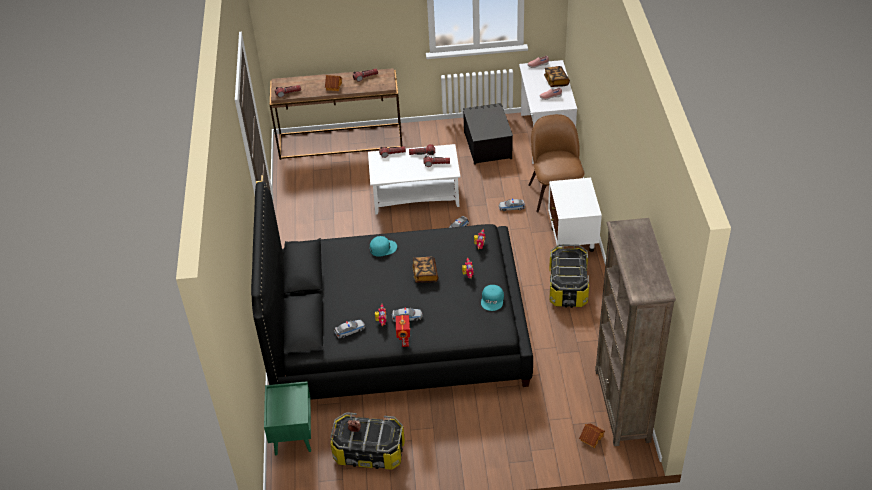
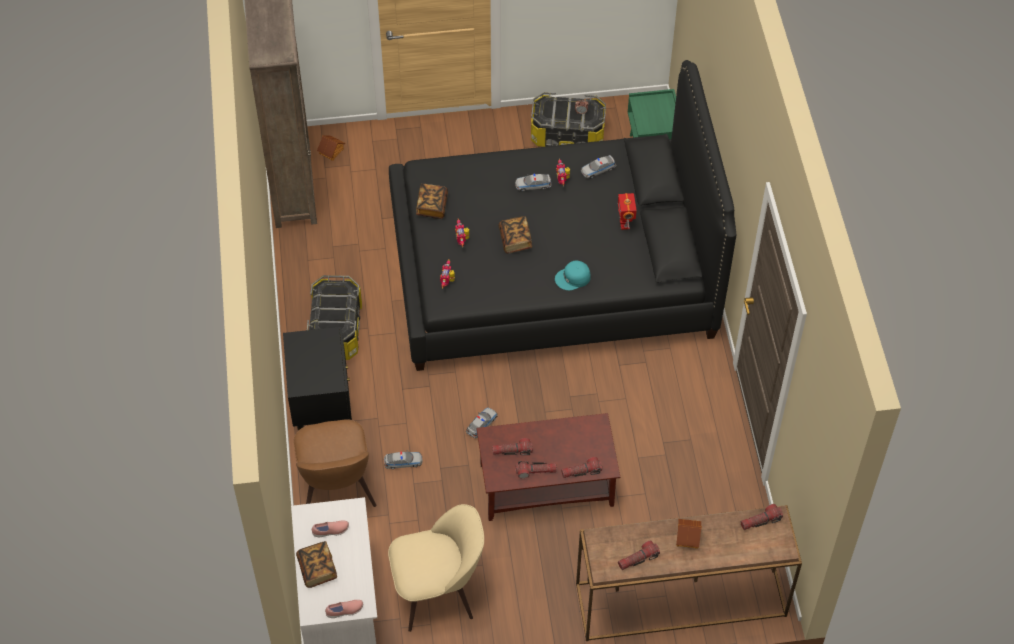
camera: 175 degrees right, 10 degrees up
white coffee table [368,144,460,214] -> brown coffee table [477,413,621,521]
toy robot [396,315,410,347] -> toy robot moved to [618,193,637,230]
storage box [463,103,513,165] -> beige chair [388,504,484,632]
turquoise cap [481,285,504,311] -> book [416,184,448,219]
white nightstand [548,178,602,252] -> black nightstand [283,327,352,431]

